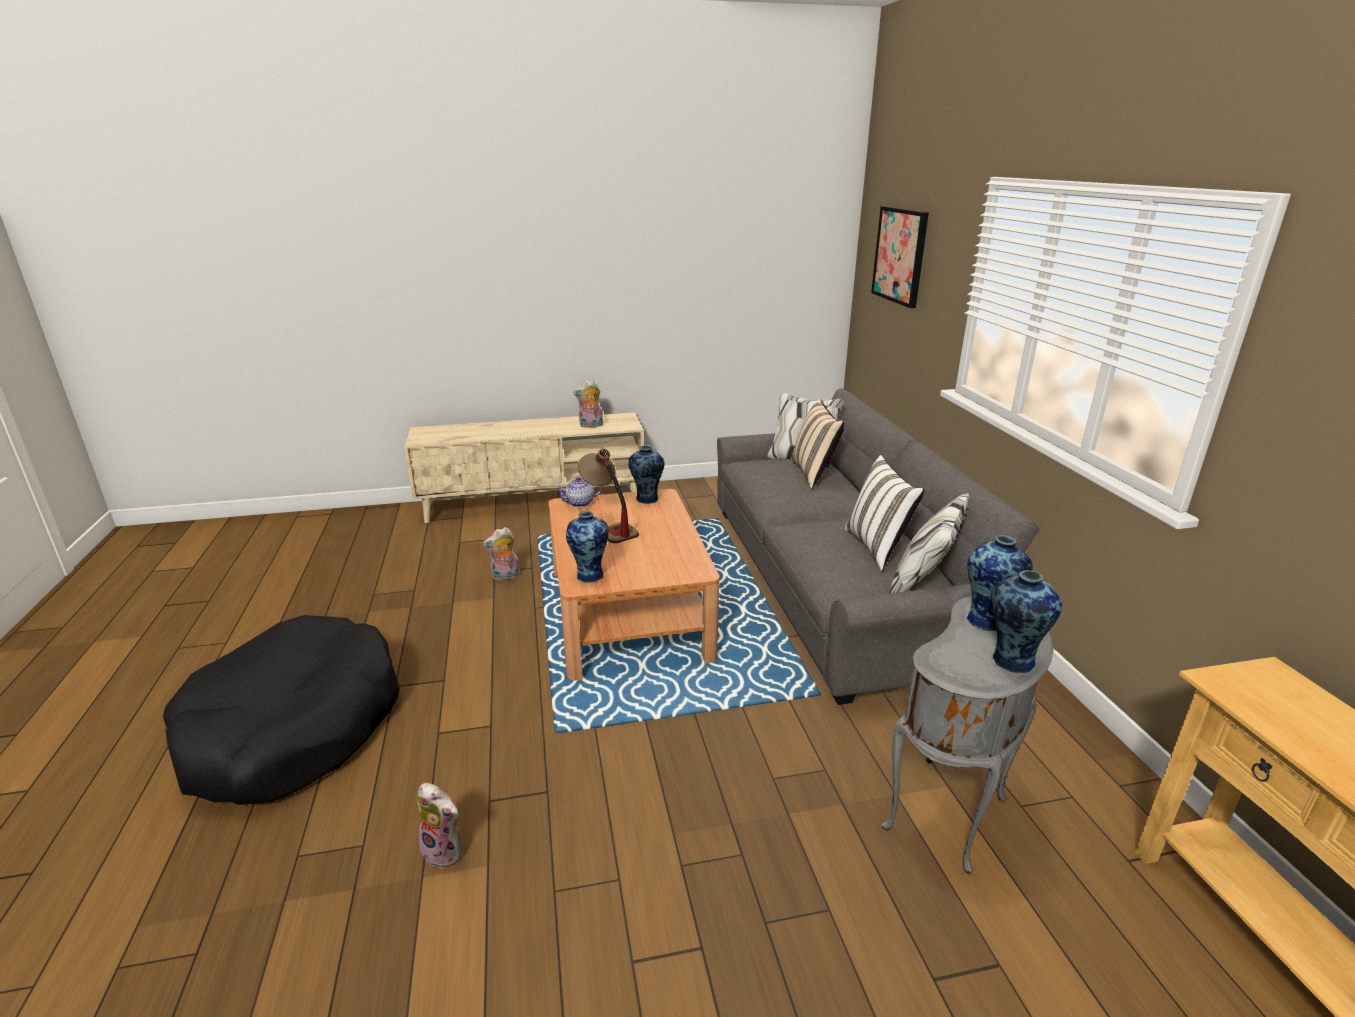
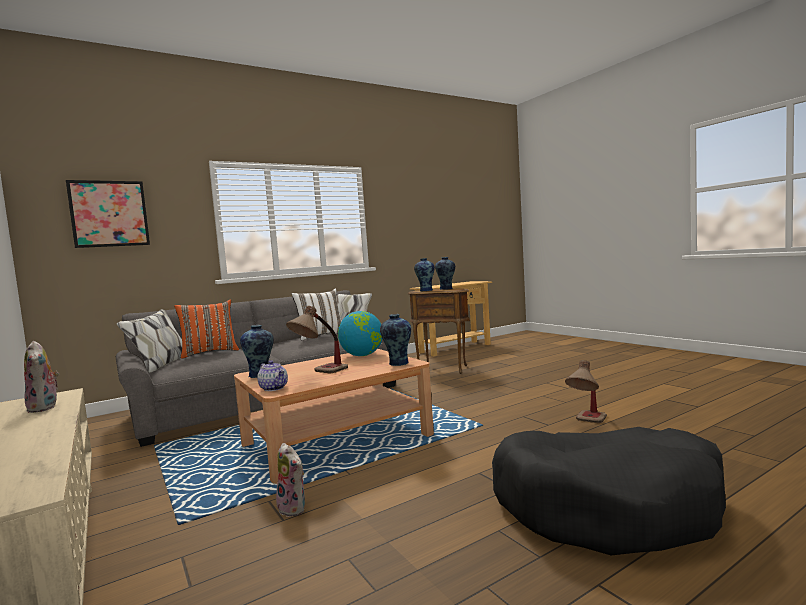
camera: 110 degrees left, 20 degrees down
plush toy [417,783,462,869] -> table lamp [565,360,607,423]
beige pillow [791,399,844,489] -> orange pillow [174,299,239,359]
grey side table [881,596,1054,874] -> brown side table [408,289,470,374]
none -> globe [338,311,382,356]

